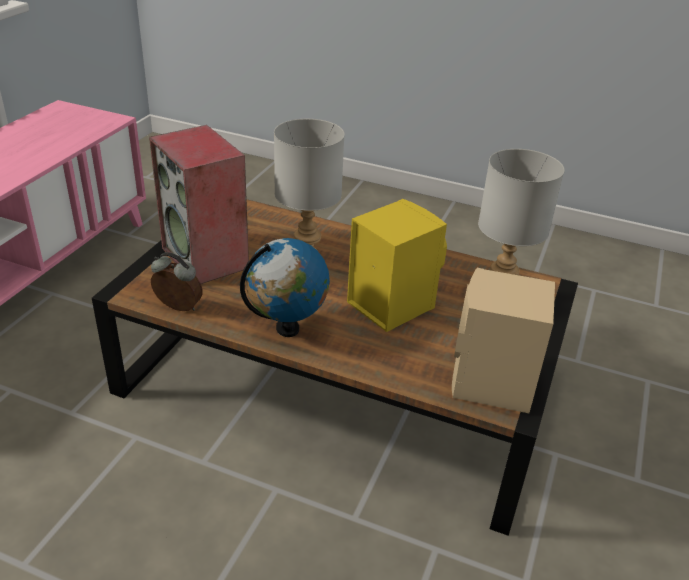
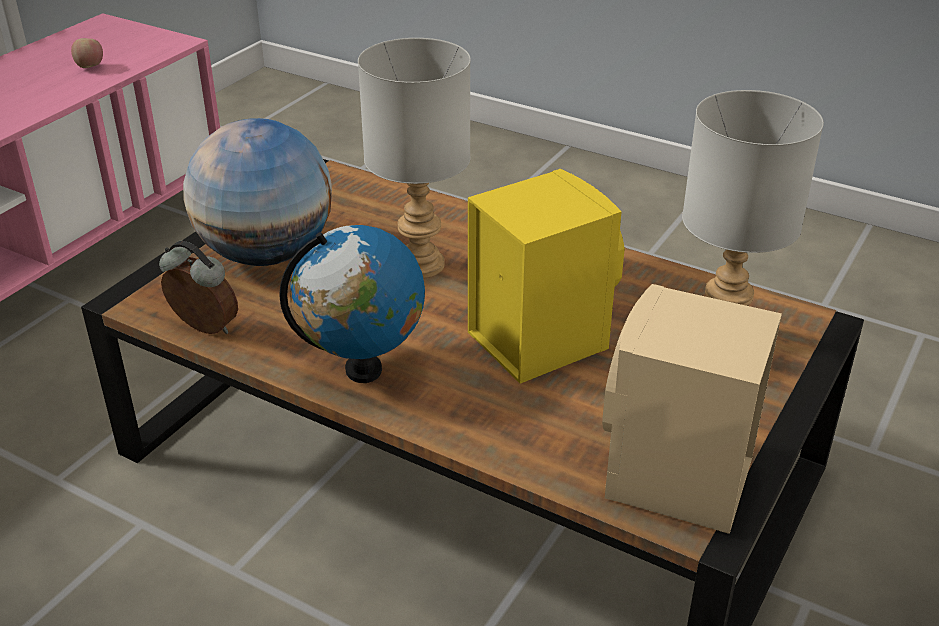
camera: 10 degrees right, 0 degrees up
speaker [149,125,249,284] -> globe [183,118,332,266]
none -> apple [71,38,103,68]

